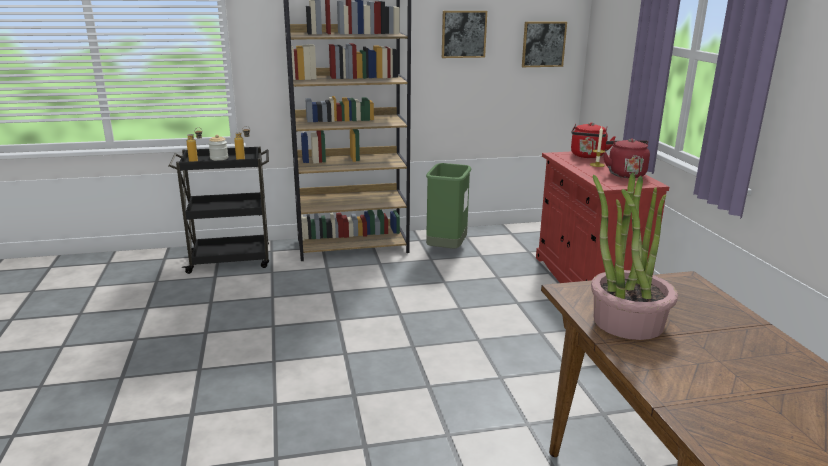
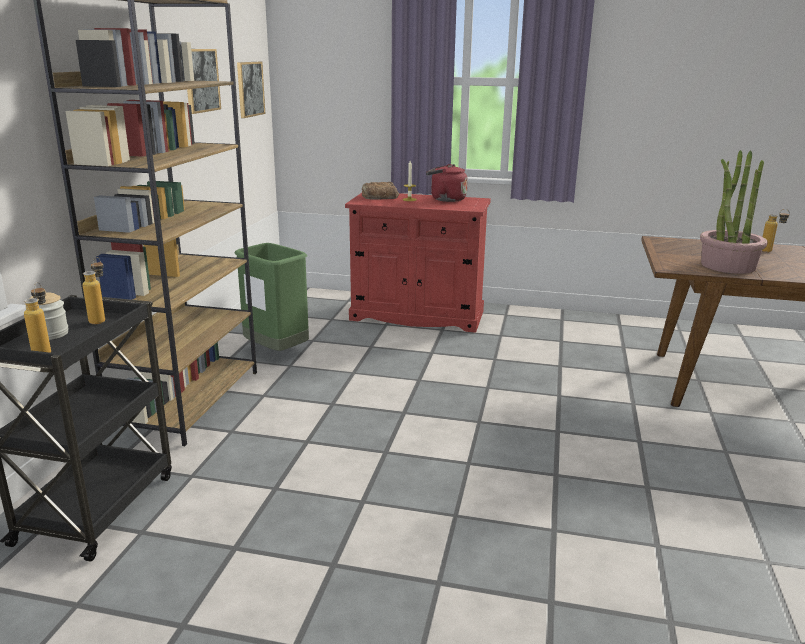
camera: 65 degrees left, 0 degrees up
red kettle [571,122,616,158] -> bread [362,182,399,199]
none -> bottle [762,209,790,252]

